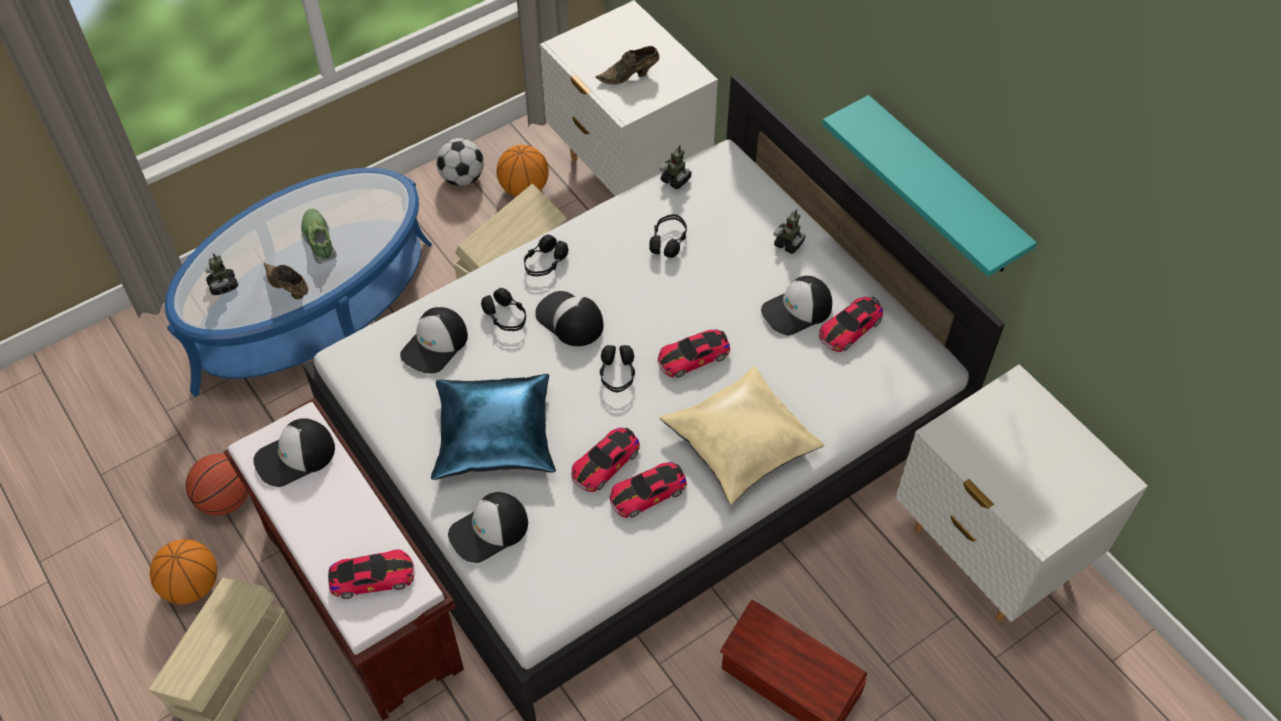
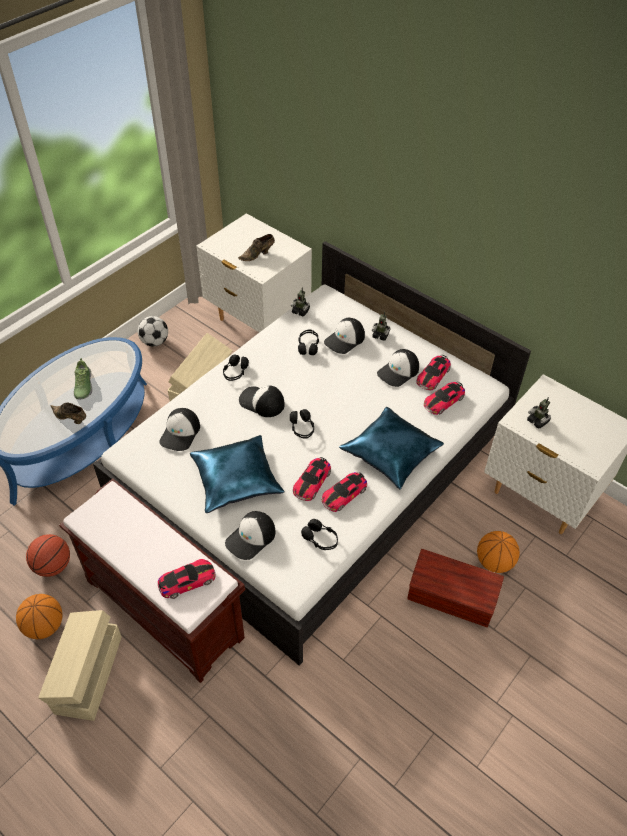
camera: 15 degrees left, 5 degrees down
toy robot [205,253,238,295] -> toy robot moved to [527,397,551,429]
cap [253,418,335,487] -> cap moved to [324,318,365,354]
shoe [301,209,337,264] -> shoe turned 150 degrees counterclockwise [74,358,92,400]
black headphones [481,288,526,331] -> black headphones moved to [301,519,338,550]
basketball [497,145,549,197] -> basketball moved to [477,531,520,573]
toy car [658,329,730,378] -> toy car moved to [424,382,465,415]
beige pillow [660,367,824,505] -> blue pillow [339,407,444,489]
turquoise shelf [822,95,1037,277] -> none

